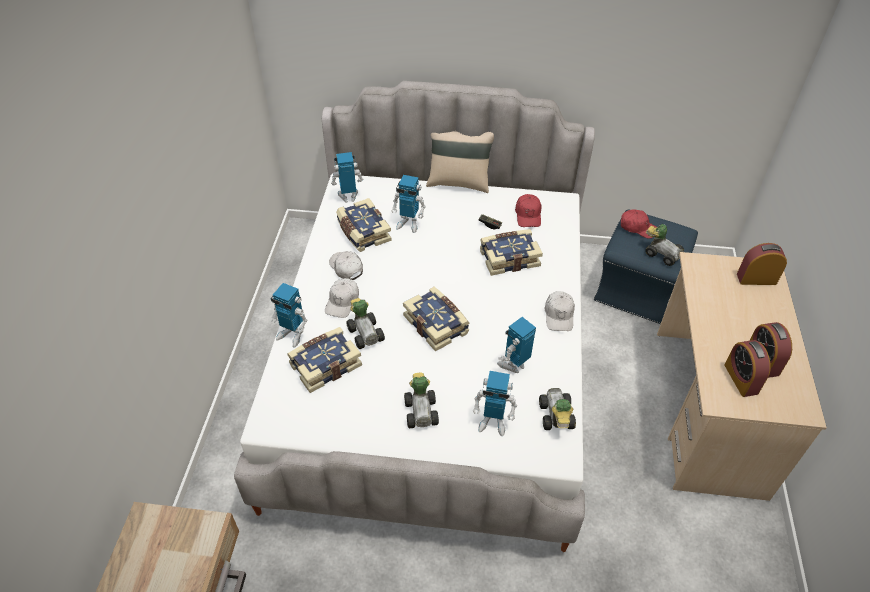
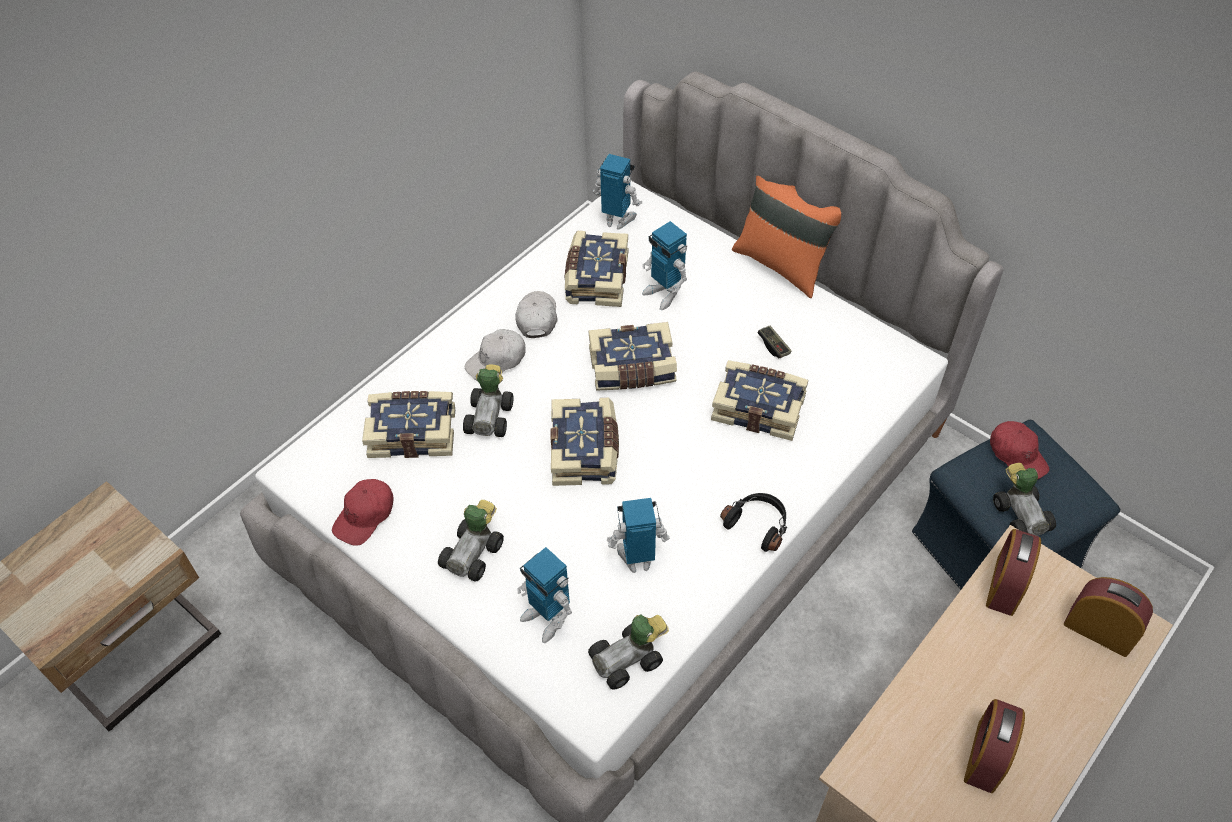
camera: 35 degrees right, 5 degrees up
toy robot [270,283,307,347] -> none
beige pillow [426,131,494,193] -> orange pillow [732,176,841,298]
red cap [515,194,542,227] -> red cap moved to [332,479,394,546]
toy car [539,388,576,430] -> toy car turned 150 degrees counterclockwise [588,615,669,690]
white cap [544,291,575,331] -> black headphones [720,493,787,552]
alarm clock [724,340,771,397] -> alarm clock moved to [986,529,1041,616]
none -> book [589,322,677,391]

